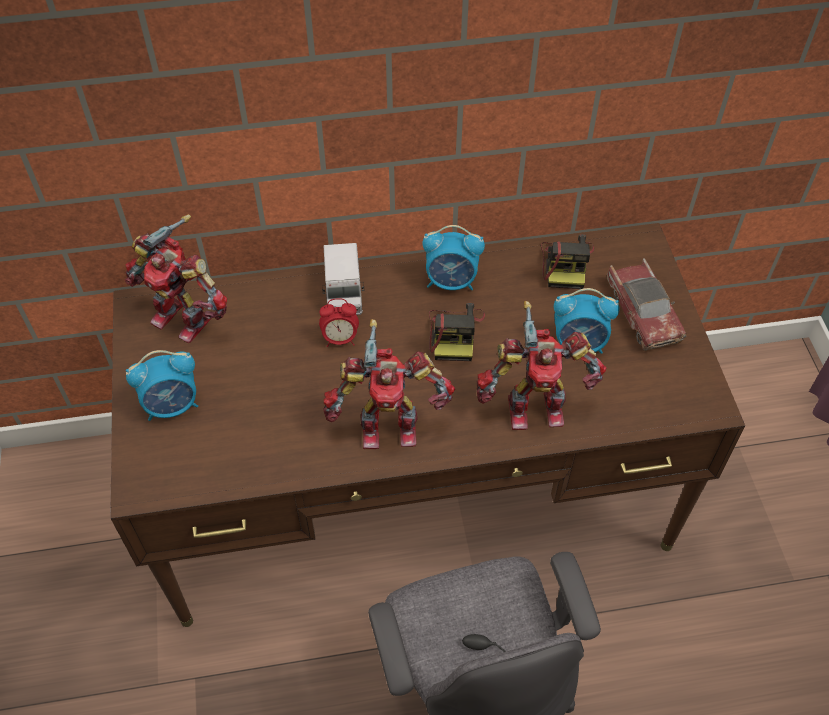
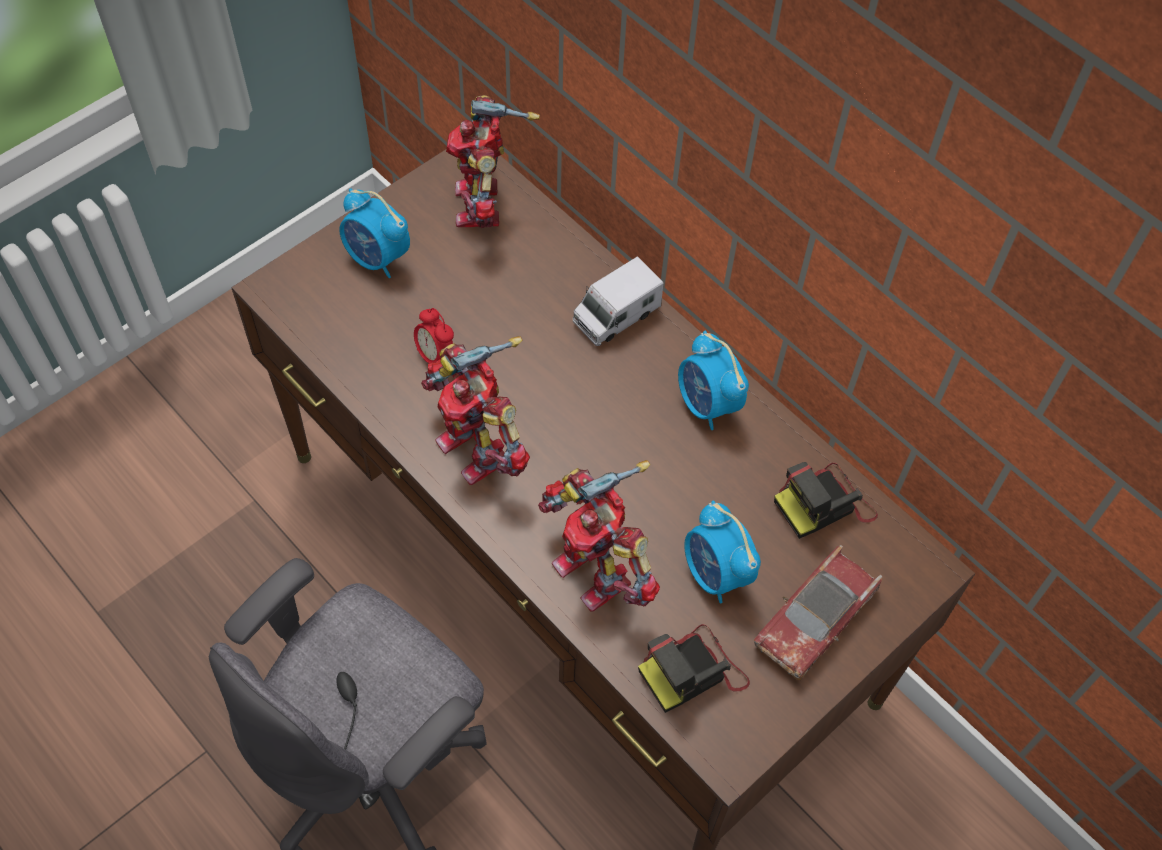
camera: 55 degrees right, 5 degrees up
alarm clock [319,298,359,347] -> alarm clock moved to [414,308,454,364]
camera [429,303,485,361] -> camera moved to [638,624,750,713]

